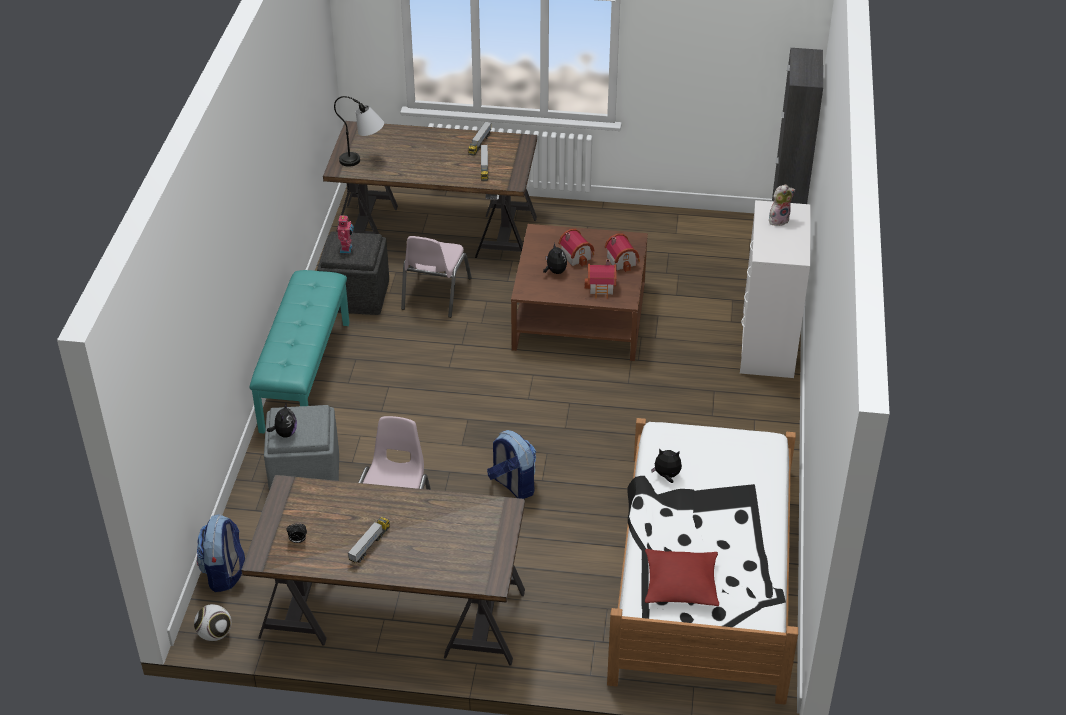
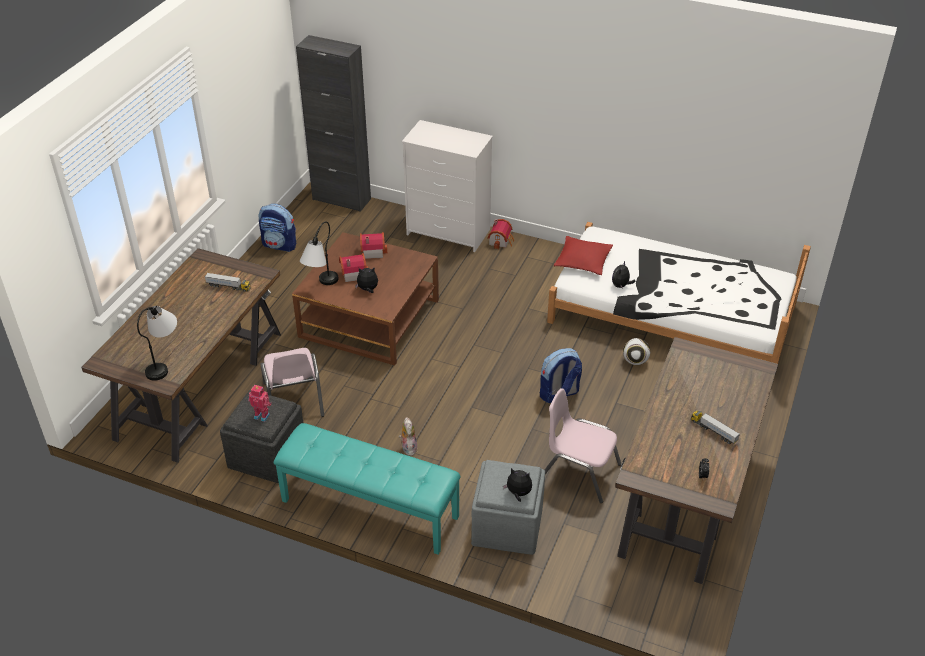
camera: 75 degrees left, 0 degrees up
football [194,604,231,641] -> football moved to [623,338,650,365]
backpack [197,514,245,592] -> backpack moved to [259,204,296,252]
pink chair [401,236,472,318] -> pink chair turned 45 degrees clockwise [261,348,324,417]
toy truck [468,122,491,156] -> none
toy house [585,259,617,299] -> toy house moved to [487,219,514,249]
red pillow [645,549,719,606] -> red pillow moved to [554,236,613,275]
plush toy [769,185,795,226] -> plush toy moved to [399,417,418,456]
none -> table lamp [300,221,339,285]

